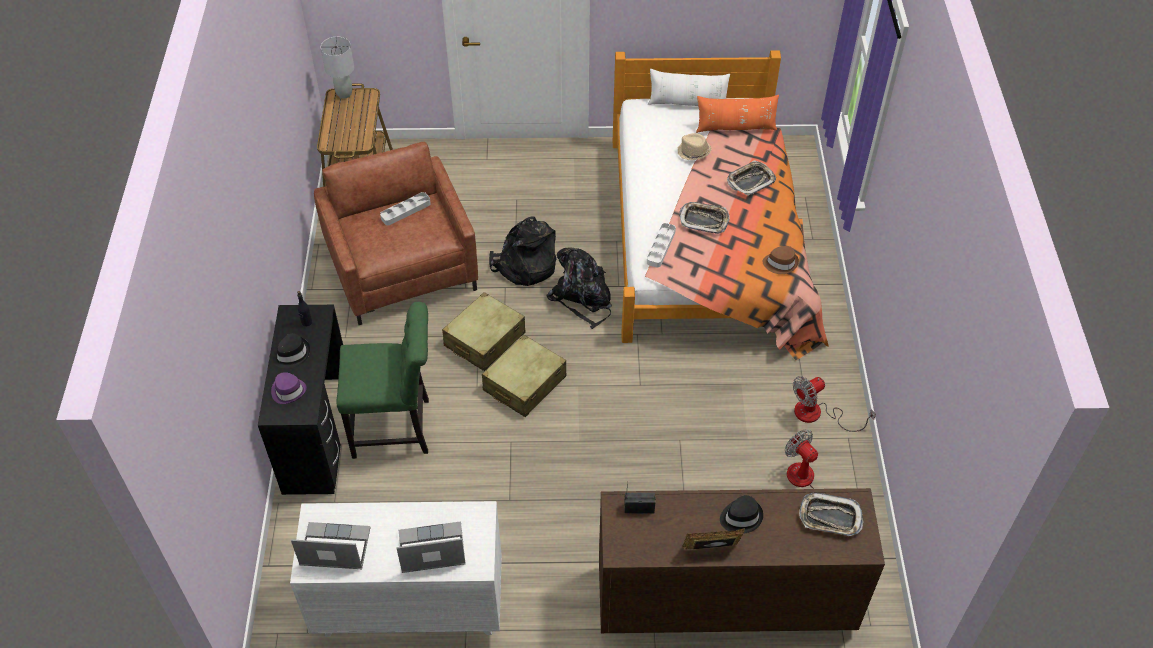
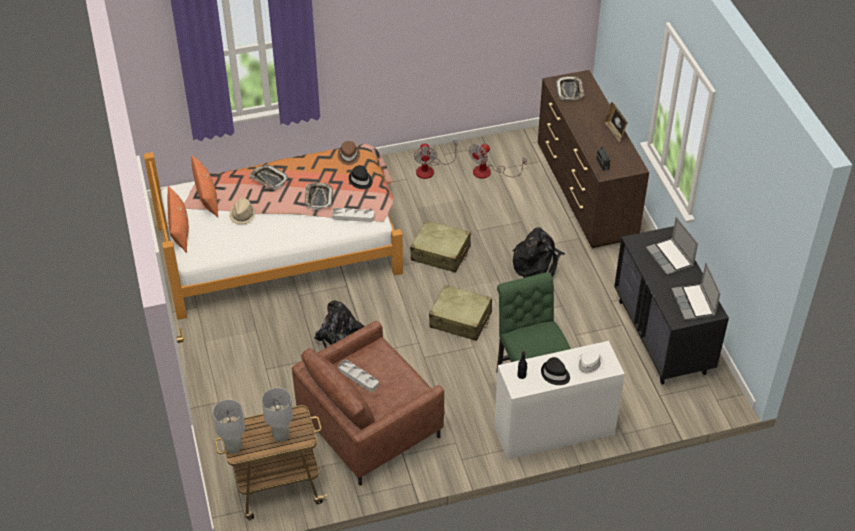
camera: 105 degrees left, 5 degrees down
black desk [258,305,343,495] -> white desk [494,341,625,460]
purple hat [271,372,307,404] -> white hat [575,348,603,377]
white dresser [290,501,502,637] -> black dresser [614,226,729,384]
beige suitcase [442,292,526,371] -> beige suitcase moved to [410,220,471,273]
black backpack [546,247,612,329] -> black backpack moved to [513,227,565,278]
white pillow [648,69,730,106] -> orange pillow [168,186,189,253]
black hat [720,495,763,533] -> black hat moved to [349,165,373,189]
fan [793,376,876,432] -> fan turned 45 degrees clockwise [414,140,458,179]
none -> grey table lamp [262,388,293,442]

